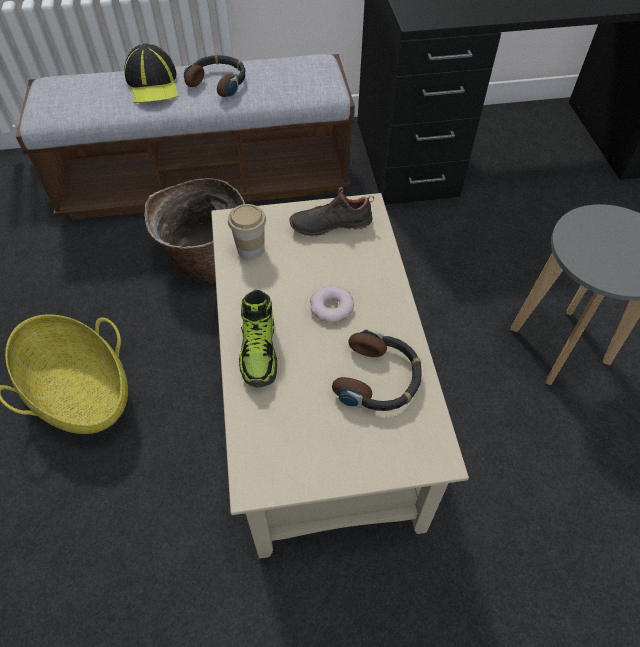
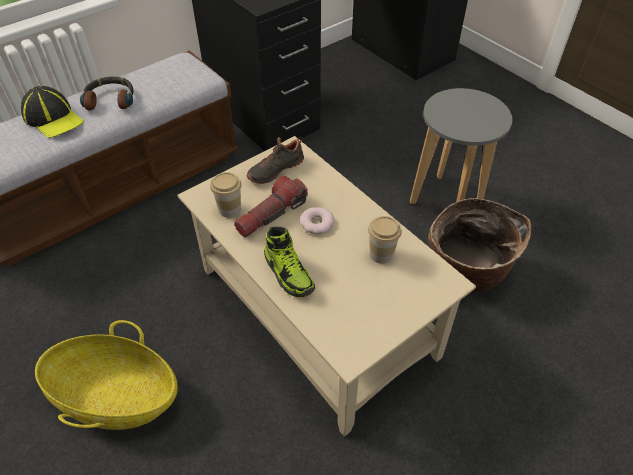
camera: 30 degrees left, 5 degrees down
basket [144,178,245,283] -> basket moved to [428,198,531,292]
headphones [332,330,422,411] -> cup [368,216,402,264]
none -> flashlight [234,176,308,237]

